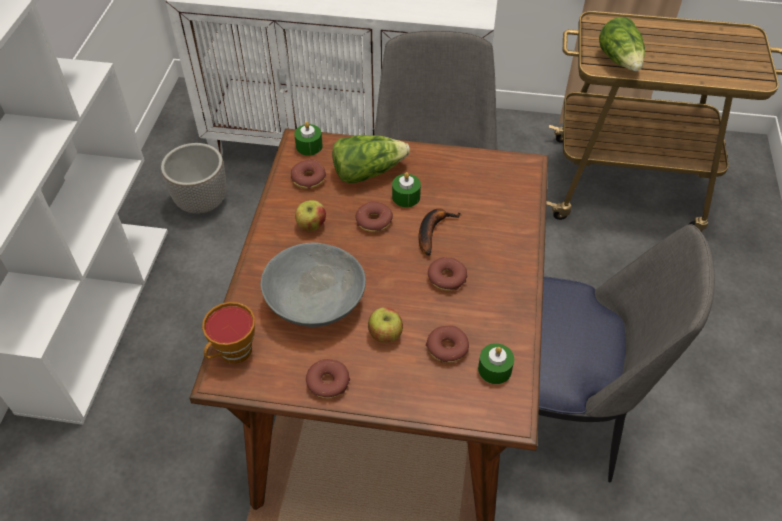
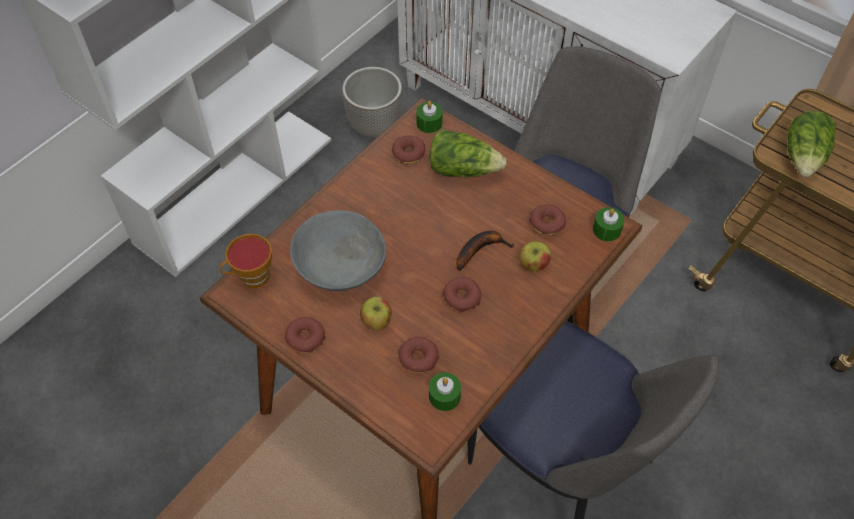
camera: 30 degrees right, 5 degrees up
apple [295,200,326,231] -> apple moved to [520,241,551,272]
donut [355,202,393,232] -> donut moved to [529,204,566,235]
green candle [392,172,421,207] -> green candle moved to [593,207,625,241]

